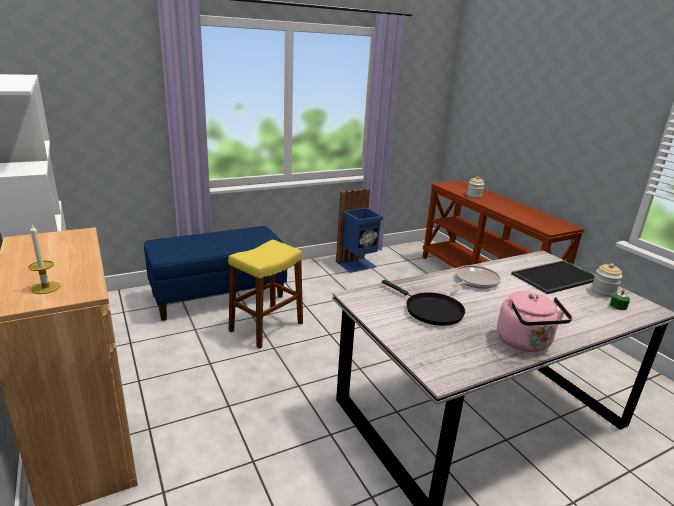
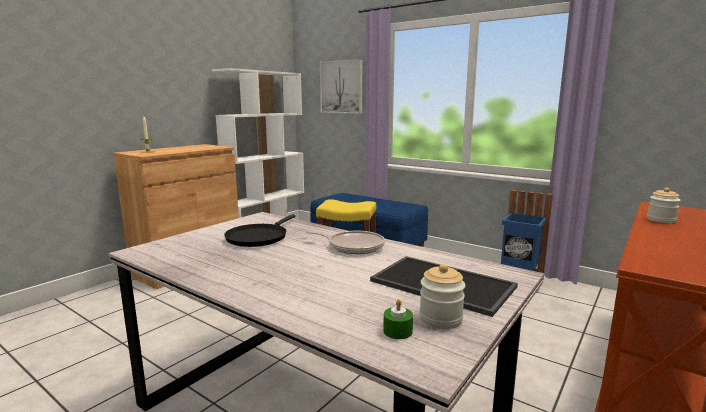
camera: 65 degrees right, 10 degrees down
pink kettle [497,291,573,352] -> none
none -> picture [320,59,362,114]

